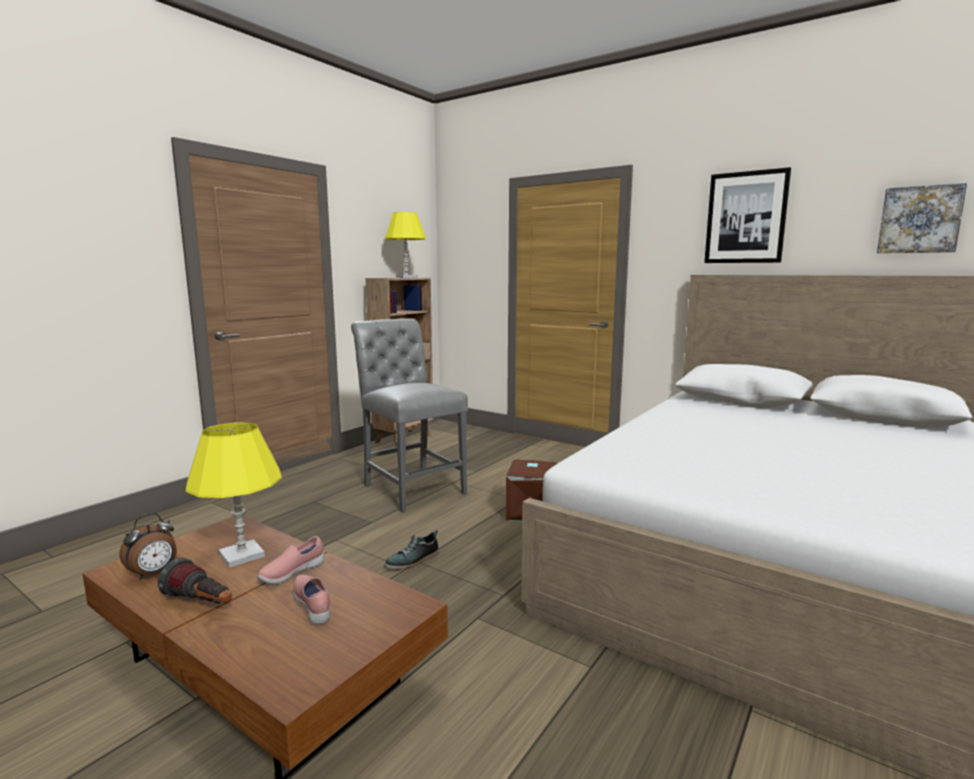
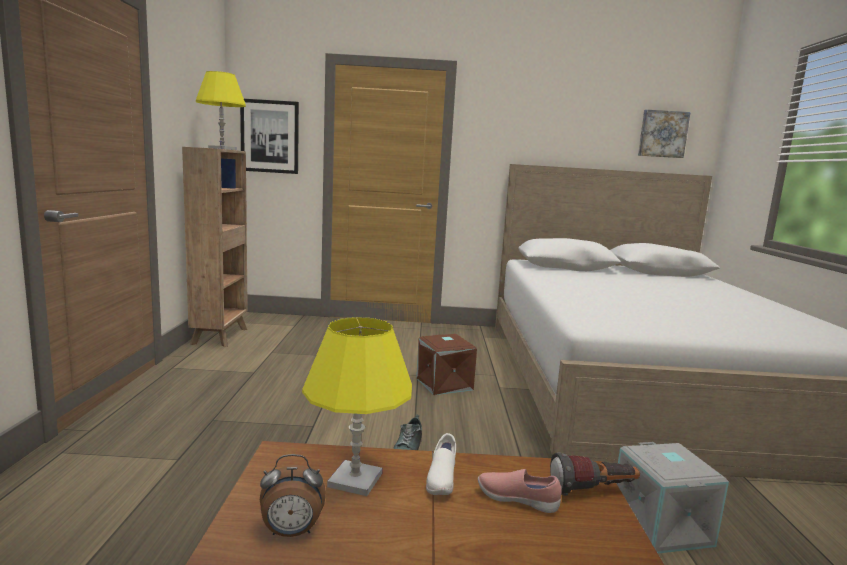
camera: 35 degrees left, 0 degrees up
alarm clock [120,513,177,580] -> alarm clock turned 75 degrees clockwise [260,454,326,537]
flashlight [158,558,232,604] -> flashlight moved to [550,452,640,496]
pink shoe [257,536,324,584] -> white shoe [426,433,456,495]
grey chair [351,318,468,513] -> none
picture [704,167,791,263] -> picture moved to [240,99,299,174]
none -> grey storage box [616,442,729,553]

